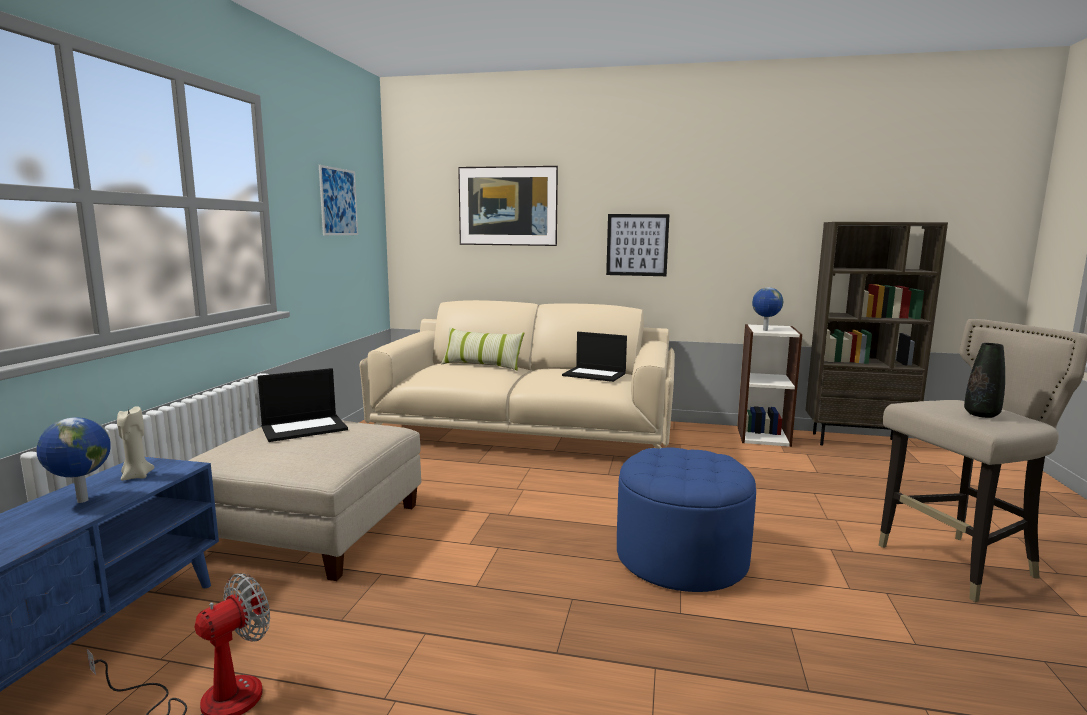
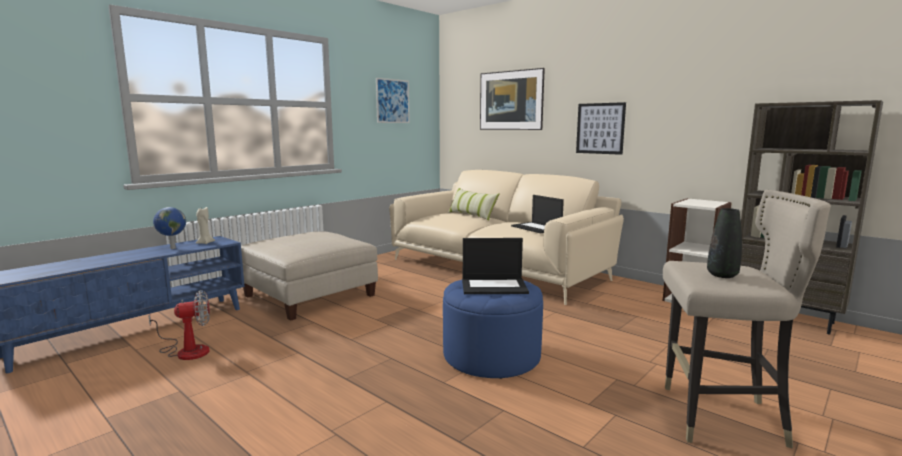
camera: 30 degrees right, 0 degrees up
laptop [257,368,348,442] -> laptop moved to [462,238,529,294]
globe [752,287,783,331] -> none

